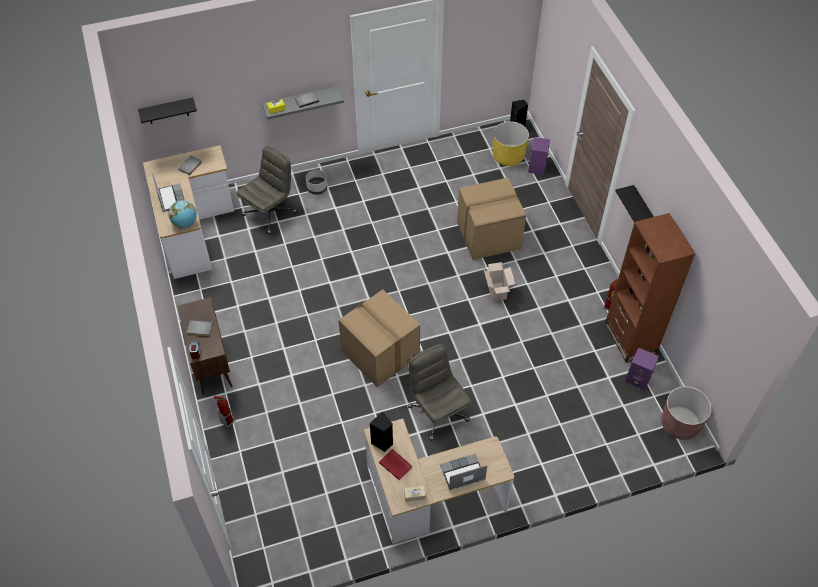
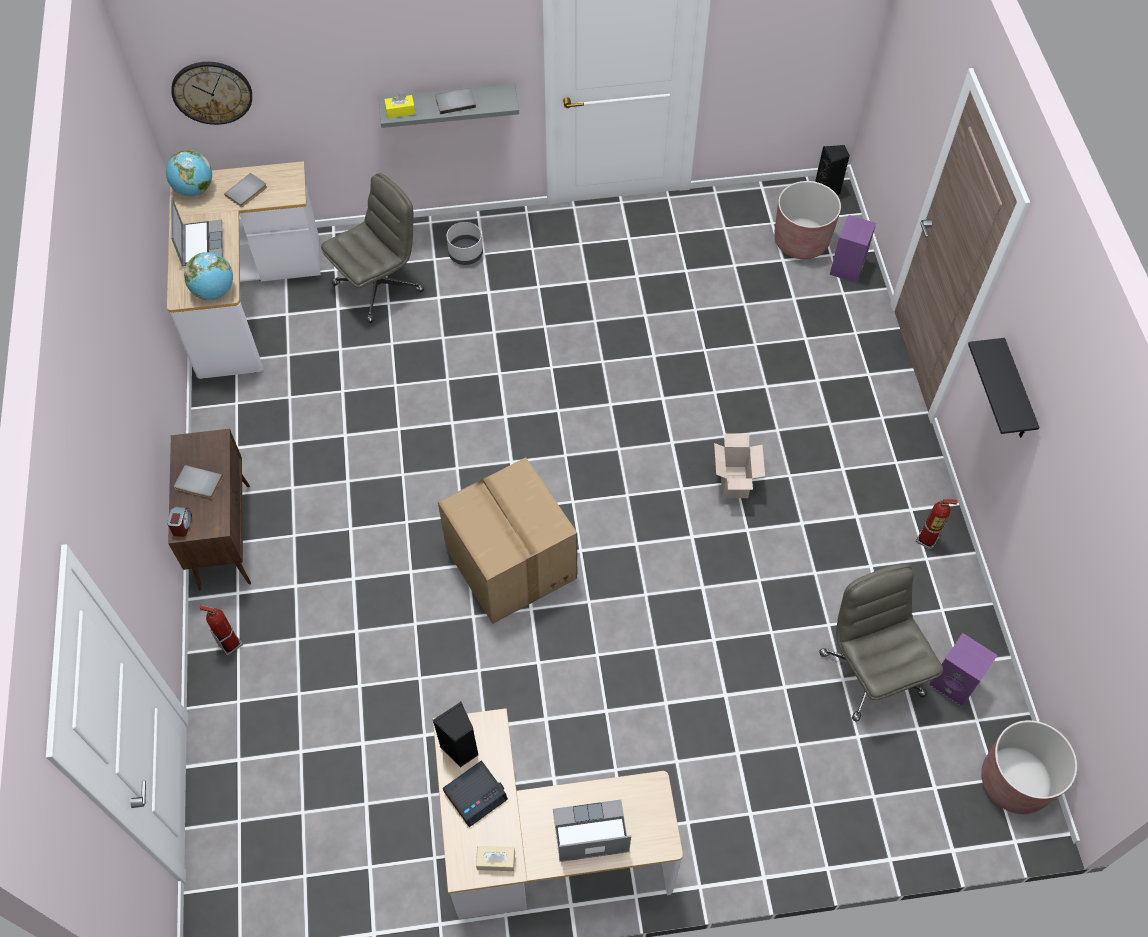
camera: 10 degrees right, 5 degrees up
black shelf [138,97,197,124] -> wall clock [171,62,252,125]
red book [379,449,412,480] -> alarm clock [443,760,508,827]
grey office chair [407,344,472,441] -> grey office chair moved to [819,563,943,722]
cardboard box [457,177,526,260] -> none
yellow planter [493,121,529,166] -> brown planter [774,181,841,259]
brown bookcase [605,213,695,362] -> none
none -> globe [166,150,212,196]

